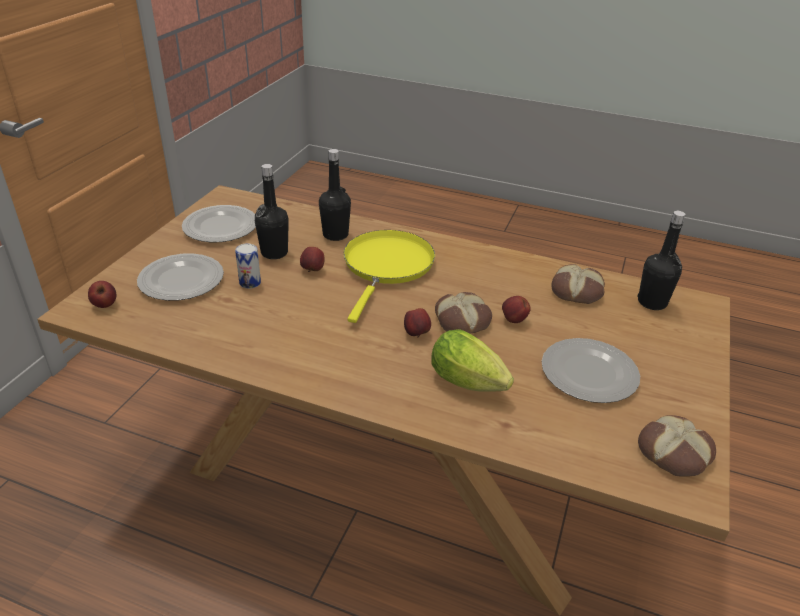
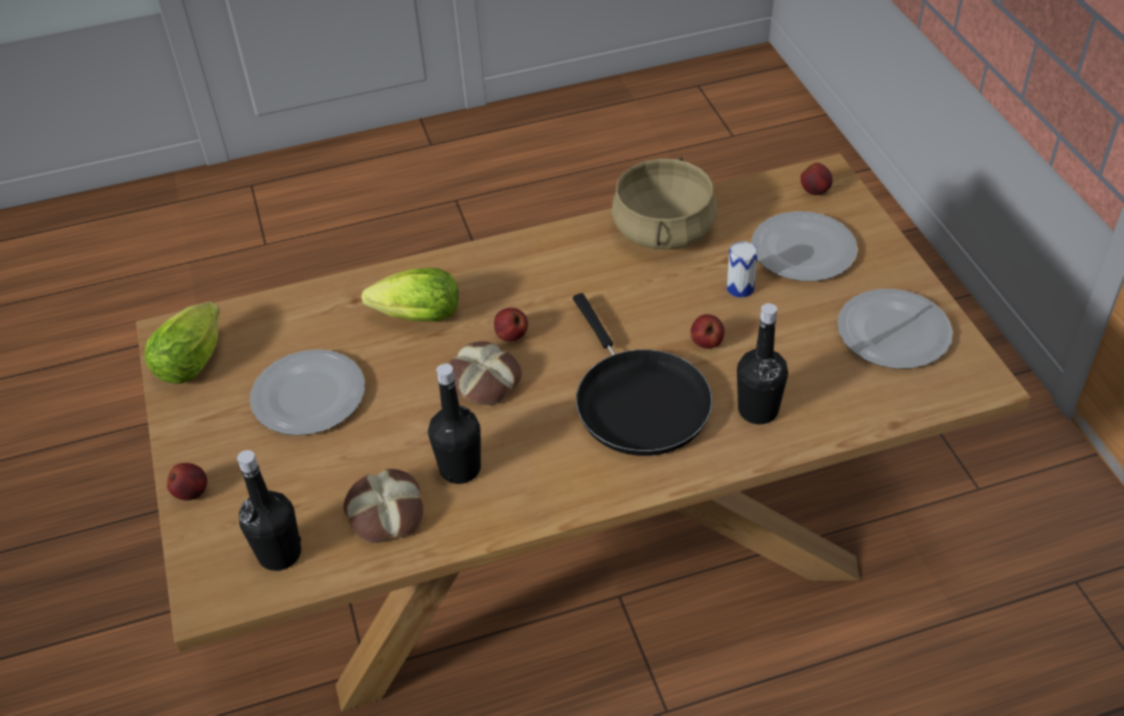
camera: 145 degrees right, 10 degrees up
black bottle [255,164,289,259] -> black bottle moved to [428,363,481,484]
yellow frying pan [343,230,435,323] -> black frying pan [573,293,713,456]
apple [502,296,531,323] -> apple moved to [167,463,207,500]
bread [638,415,716,477] -> lettuce [145,302,220,384]
none -> beige cooking pot [611,157,717,250]

